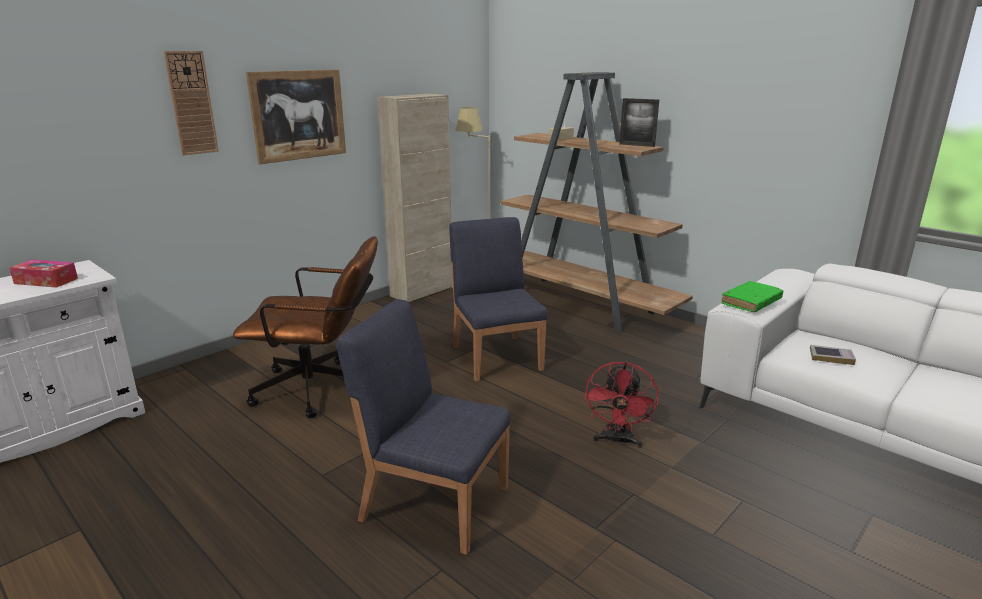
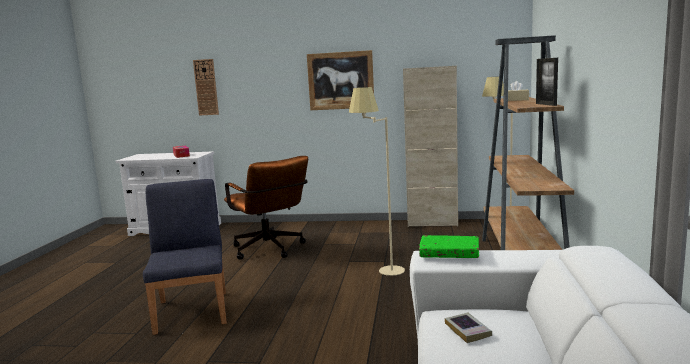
camera: 55 degrees right, 10 degrees down
wall clock [163,51,219,156] -> wall clock moved to [193,59,219,115]
blue chair [449,217,547,382] -> beige floor lamp [349,87,405,276]
red fan [584,362,658,448] -> none

